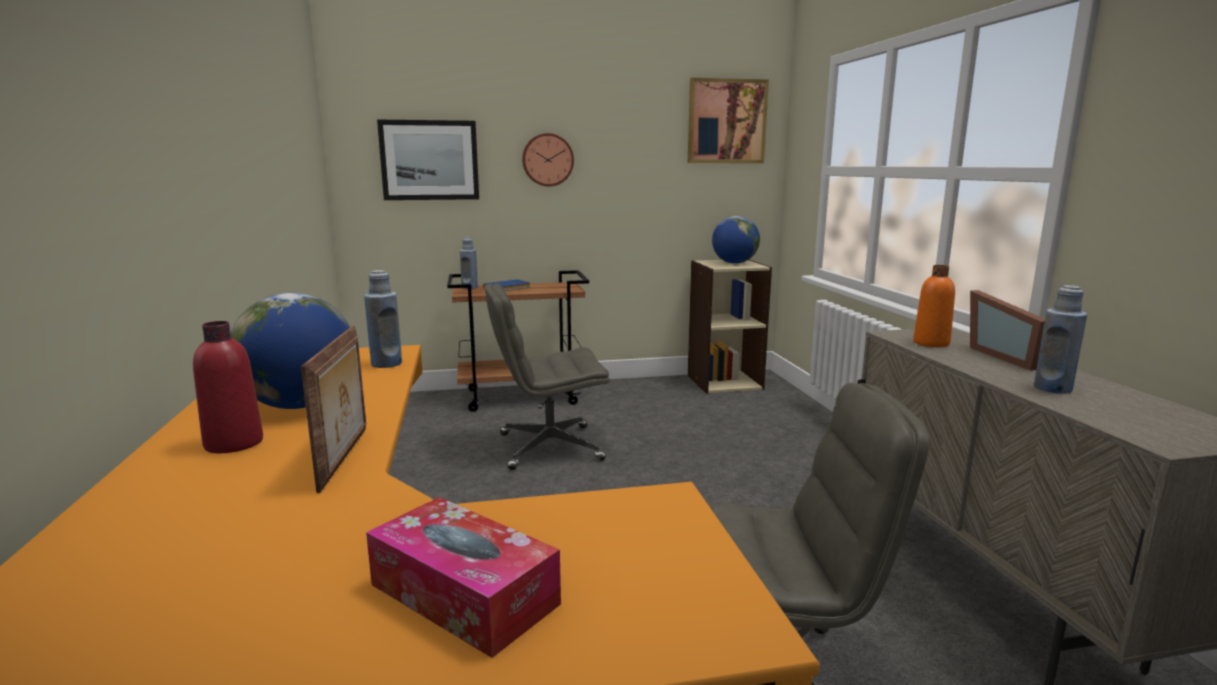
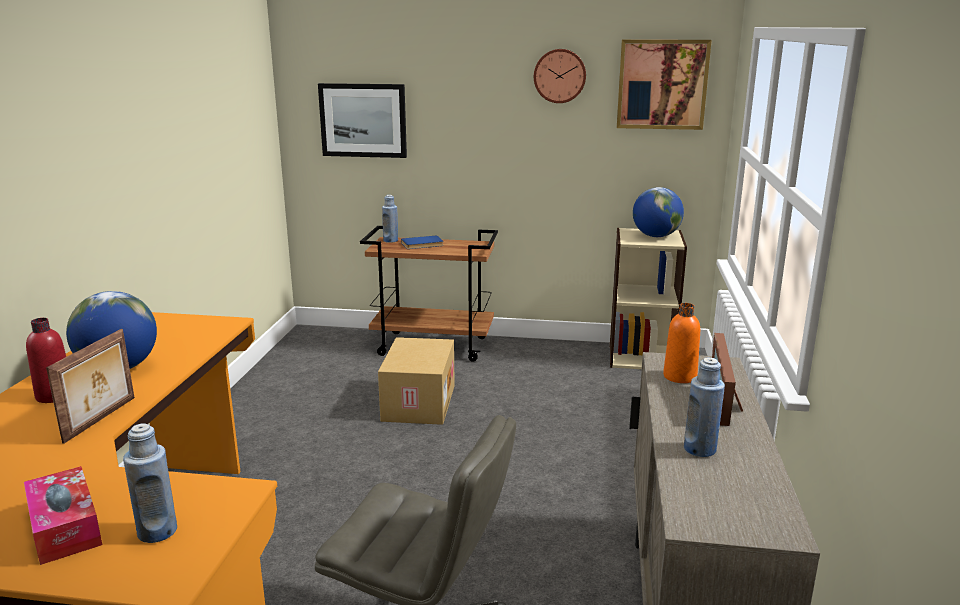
camera: 20 degrees right, 5 degrees up
blue bottle [364,270,402,368] -> blue bottle moved to [123,423,177,543]
grey office chair [485,283,610,470] -> cardboard box [378,337,455,425]
wall clock [522,133,574,186] -> wall clock moved to [534,49,586,103]

